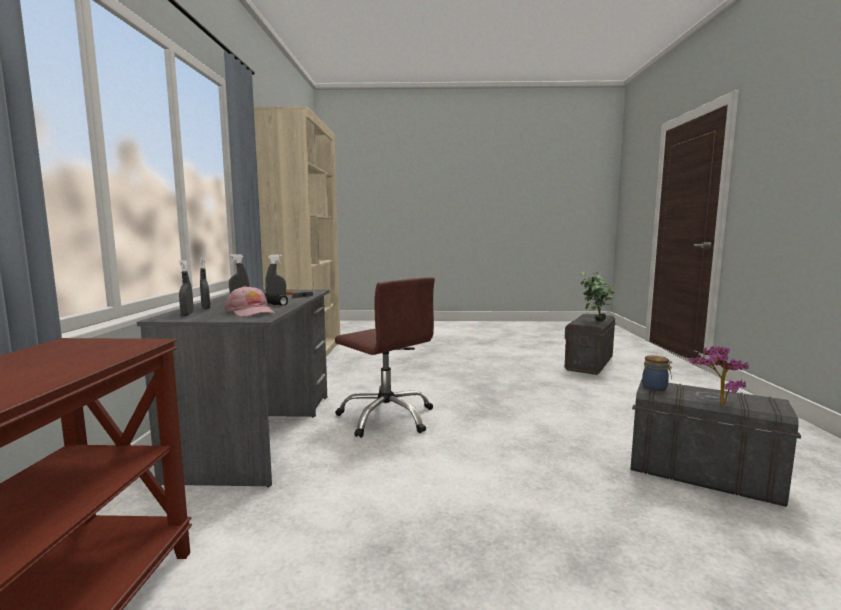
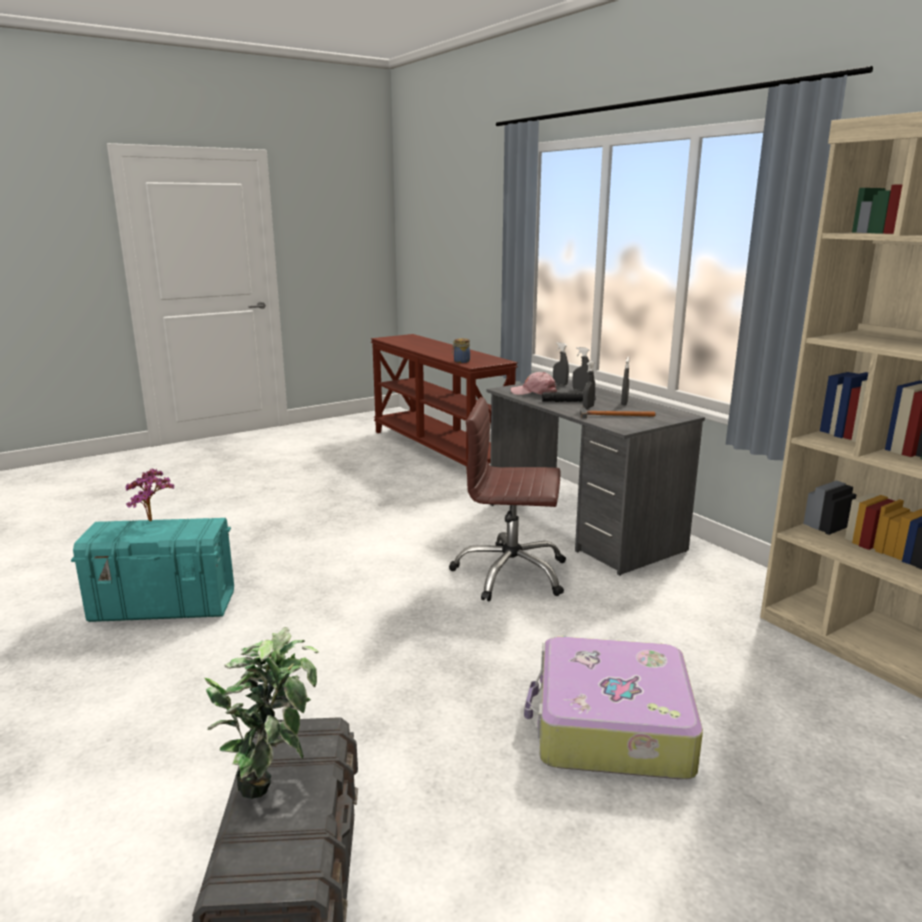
camera: 145 degrees right, 10 degrees up
grey storage box [631,379,801,507] -> turquoise storage box [71,518,234,622]
jar [642,355,672,391] -> jar moved to [452,338,470,363]
none -> suitcase [524,637,703,779]

